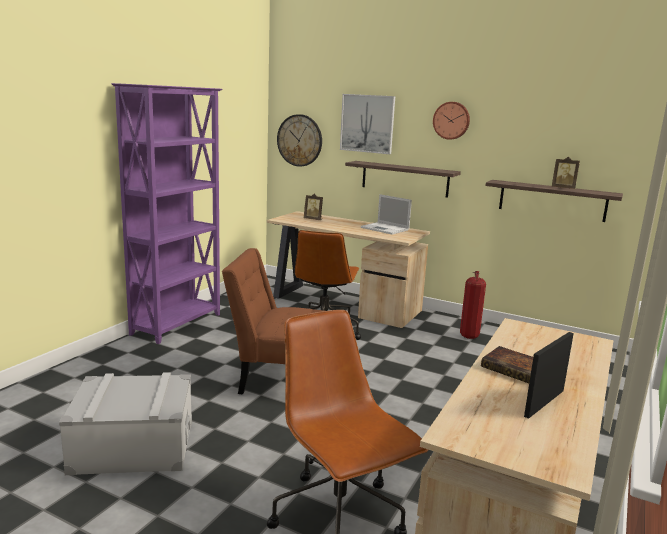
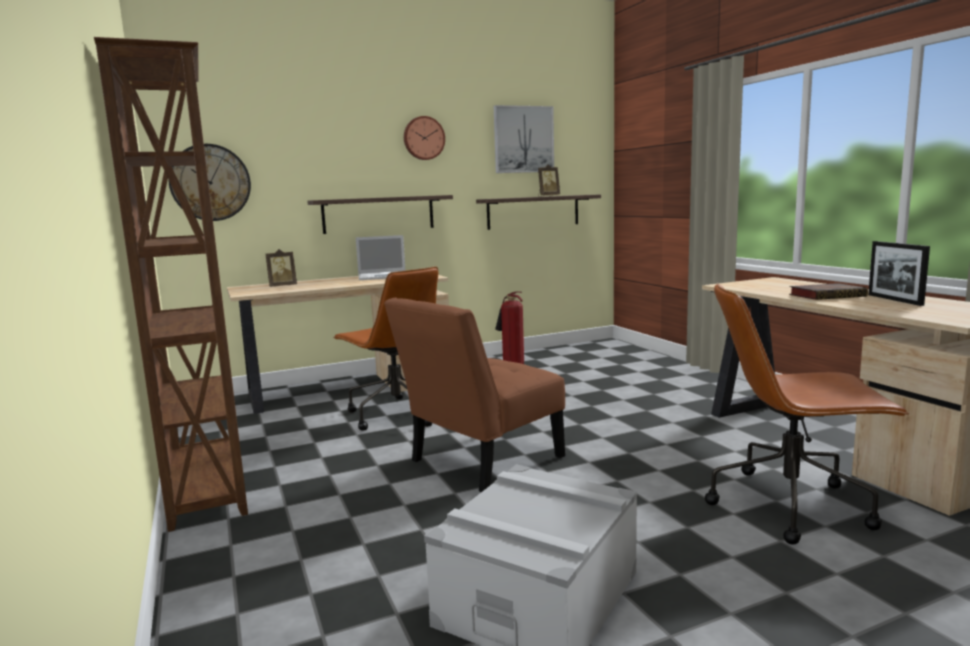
camera: 50 degrees left, 5 degrees down
purple bookcase [112,83,223,344] -> brown bookcase [94,37,248,532]
picture [340,94,395,154] -> picture moved to [494,105,554,173]

